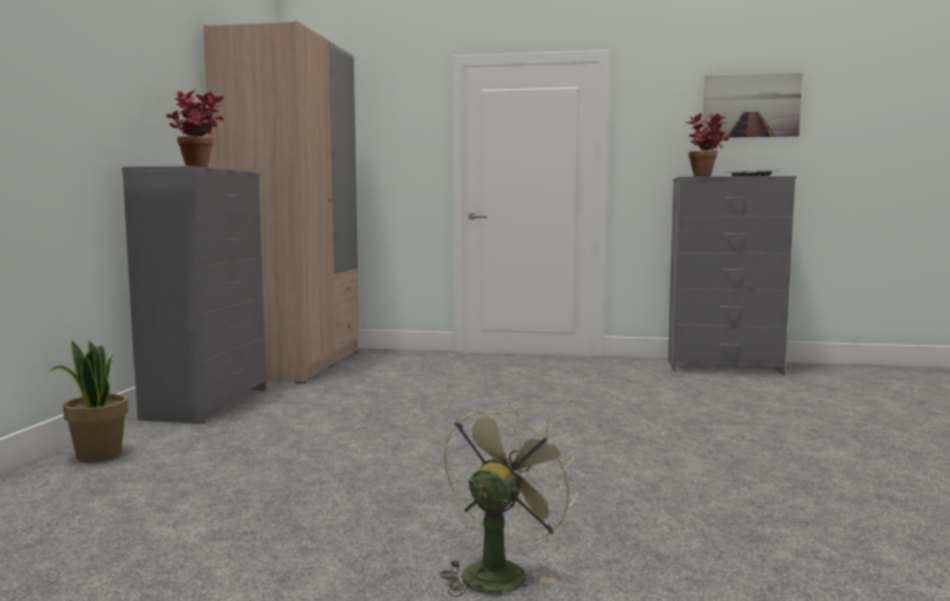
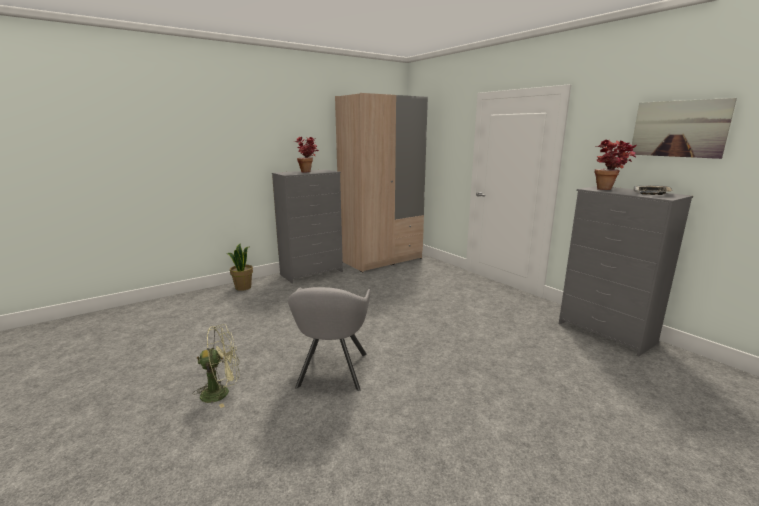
camera: 45 degrees right, 10 degrees up
none -> grey armchair [288,287,370,391]

